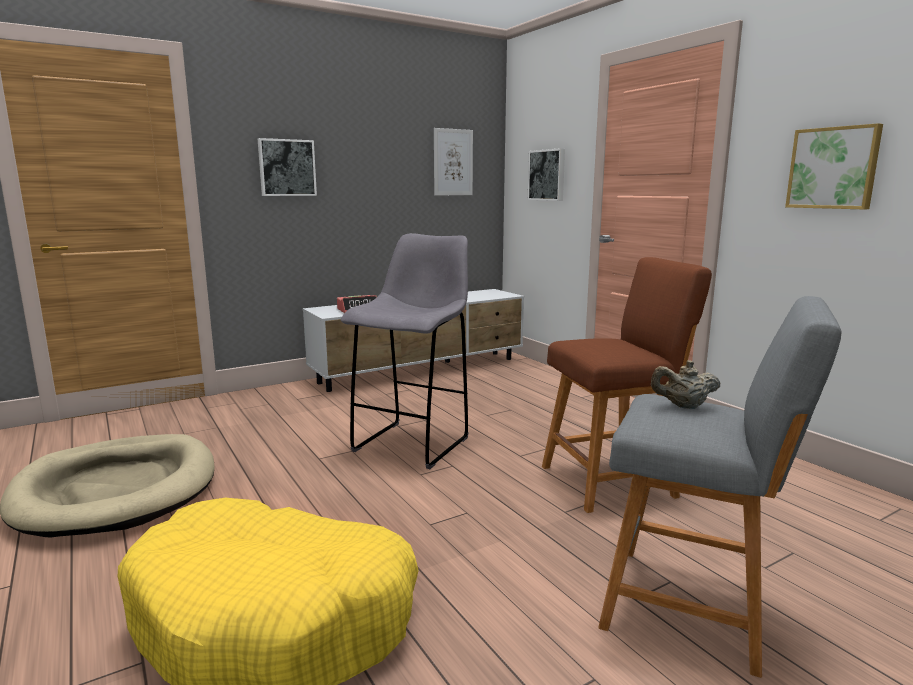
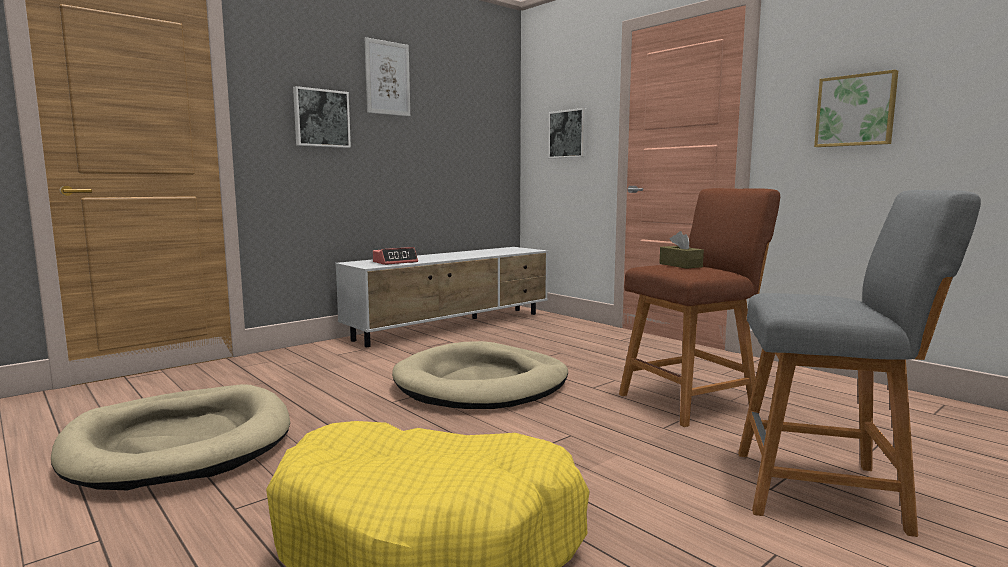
camera: 10 degrees left, 5 degrees down
grey stool [341,233,469,469] -> beige dog bed [392,341,568,409]
picture [434,128,473,195] -> picture moved to [365,37,410,116]
beige teapot [651,360,720,409] -> none
none -> brown tissue box [659,231,704,269]

